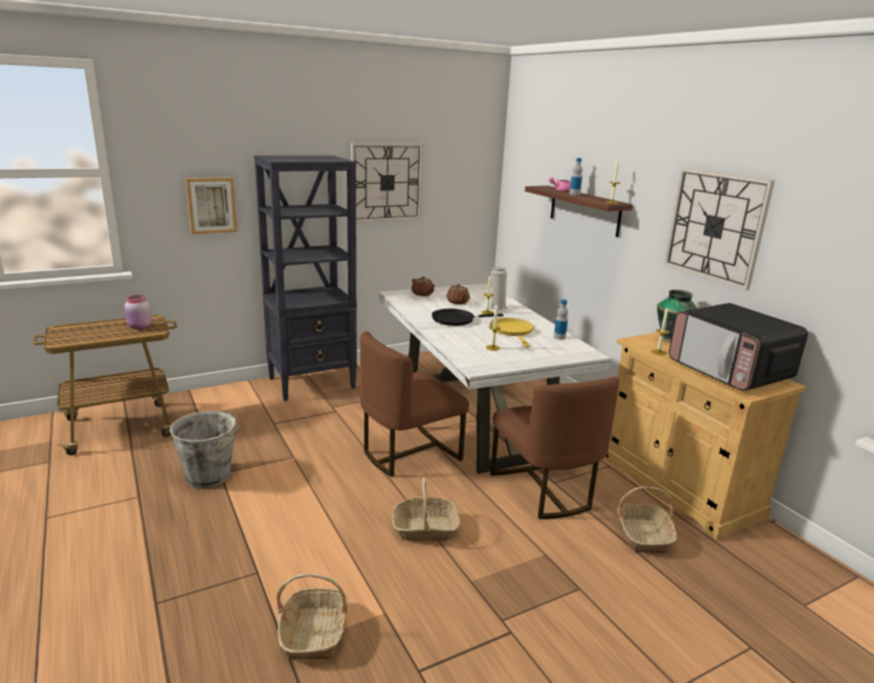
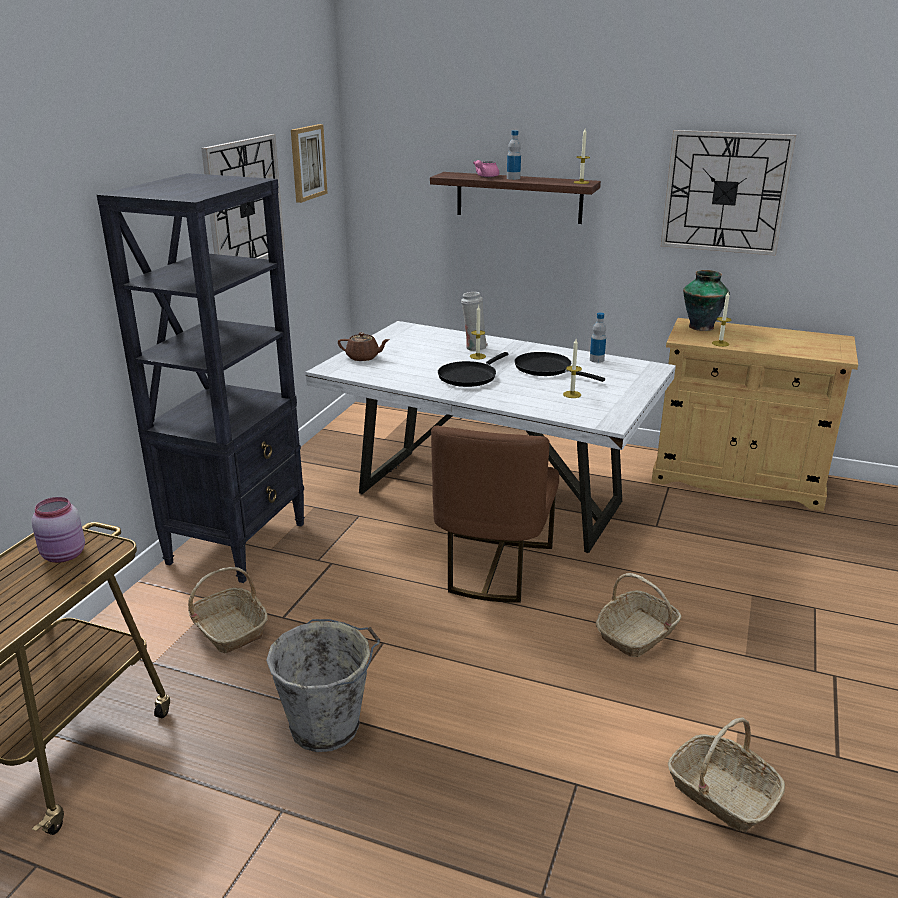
camera: 40 degrees left, 5 degrees up
picture [185,177,237,234] -> picture moved to [291,124,328,203]
brown teapot [446,284,470,304] -> none
yellow frying pan [490,318,534,348] -> black frying pan [514,352,605,382]
brown chair [490,377,619,519] -> none
basket [617,487,677,554] -> basket moved to [188,567,268,654]
microwave [669,303,808,391] -> none

